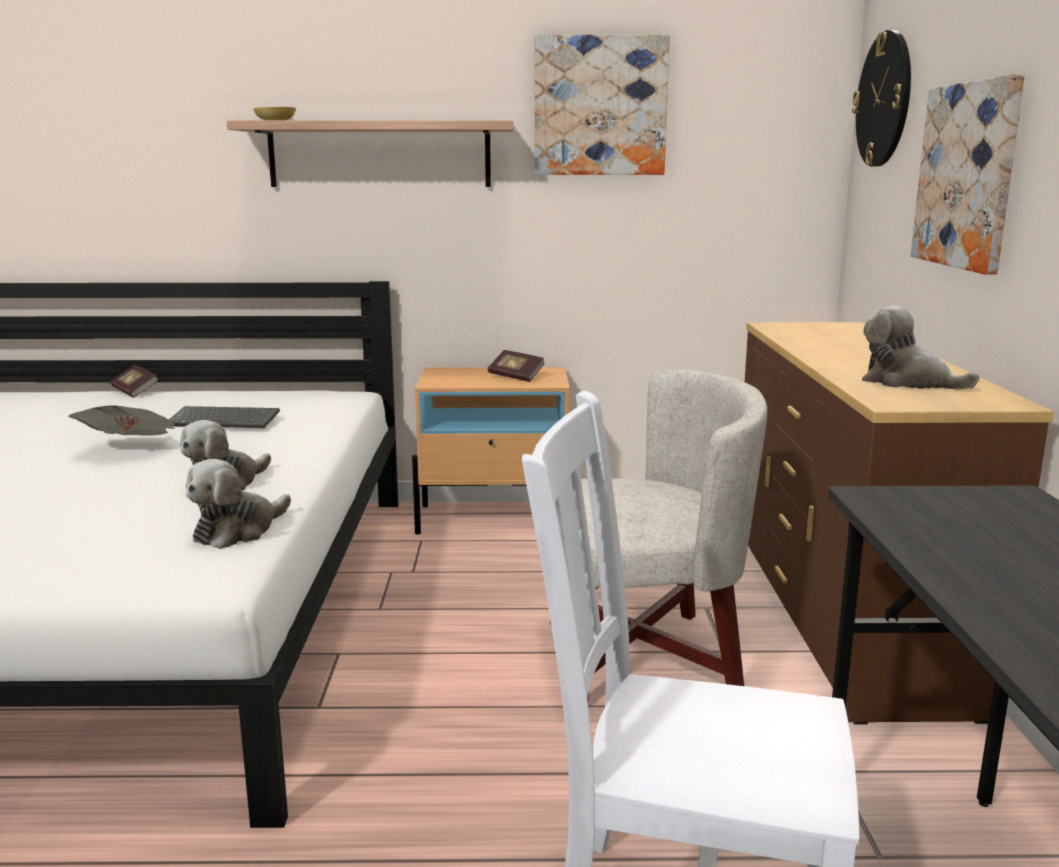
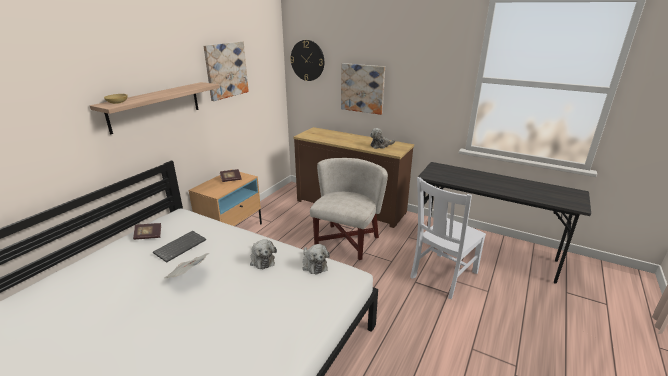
camera: 60 degrees left, 10 degrees up
book [110,365,159,398] -> book moved to [133,223,161,240]

